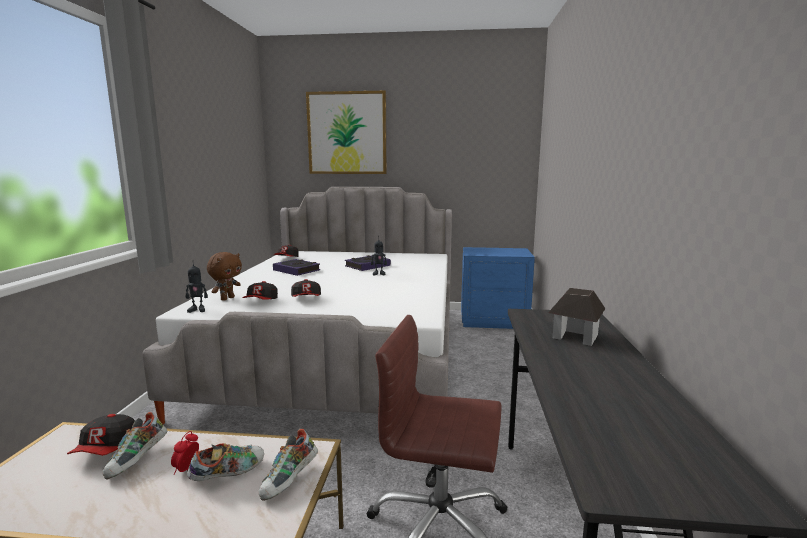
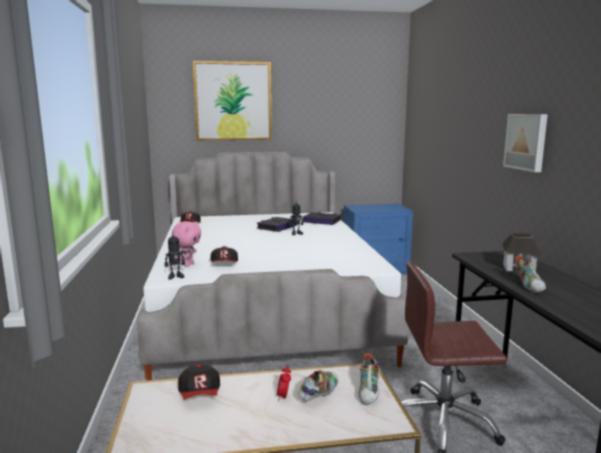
camera: 15 degrees left, 0 degrees up
shoe [103,412,167,479] -> shoe moved to [515,255,546,293]
brown plush toy [207,252,242,301] -> pink plush toy [171,221,201,267]
book [273,259,320,276] -> book moved to [303,212,341,225]
cap [291,279,321,297] -> none
none -> picture [503,114,548,172]

